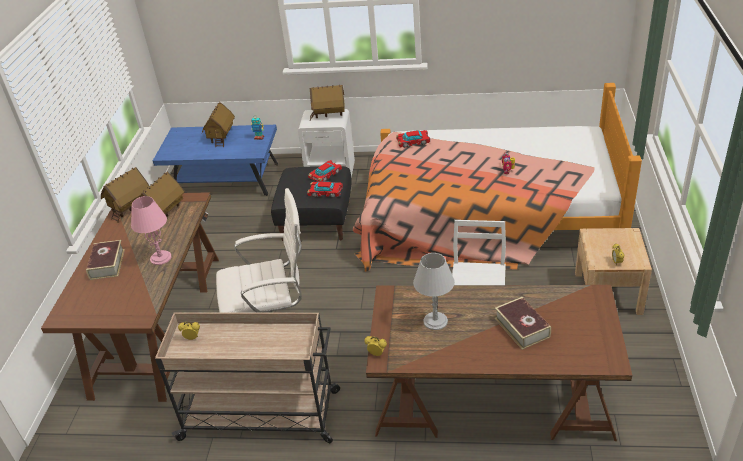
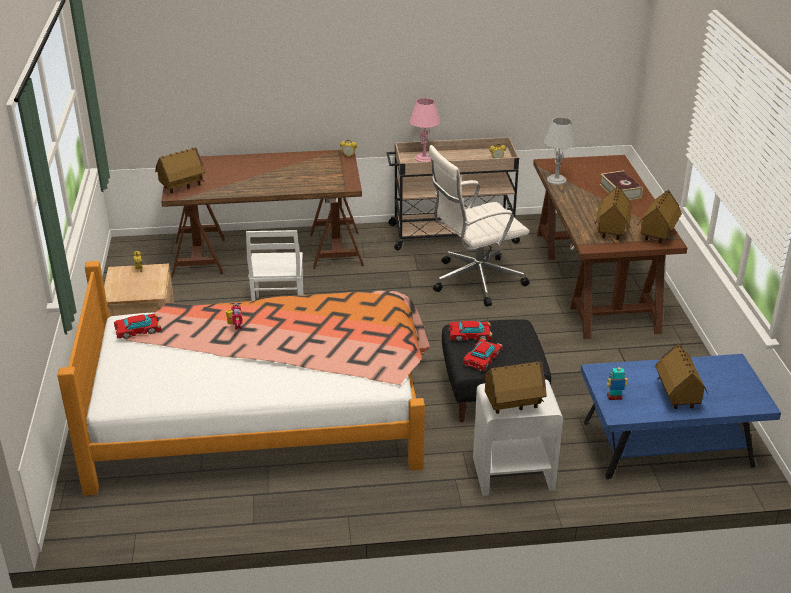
camera: 165 degrees right, 5 degrees down
pink table lamp [131,196,171,265] -> pink table lamp moved to [410,98,440,162]
toy car [396,130,430,148] -> toy car moved to [114,313,161,339]
grey table lamp [413,253,455,330] -> grey table lamp moved to [544,117,576,185]
book [495,297,551,350] -> none
none -> toy house [155,148,205,193]

